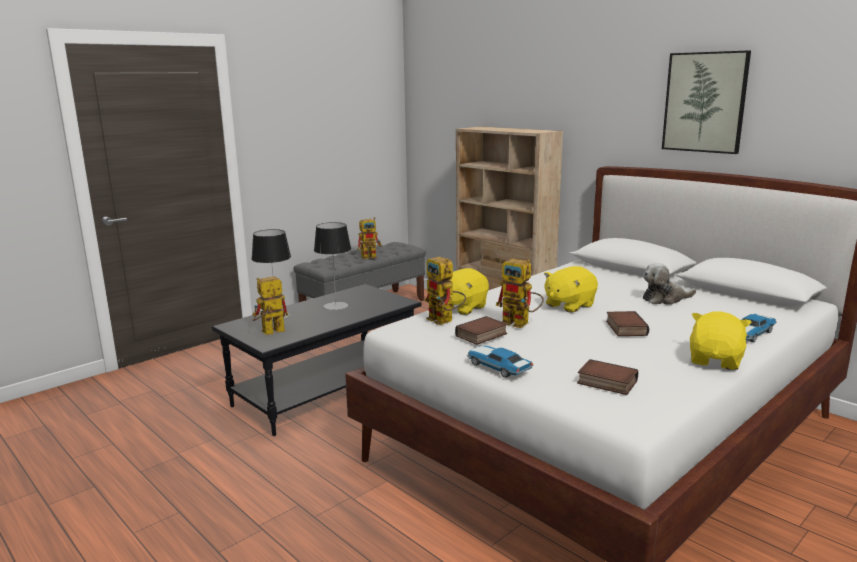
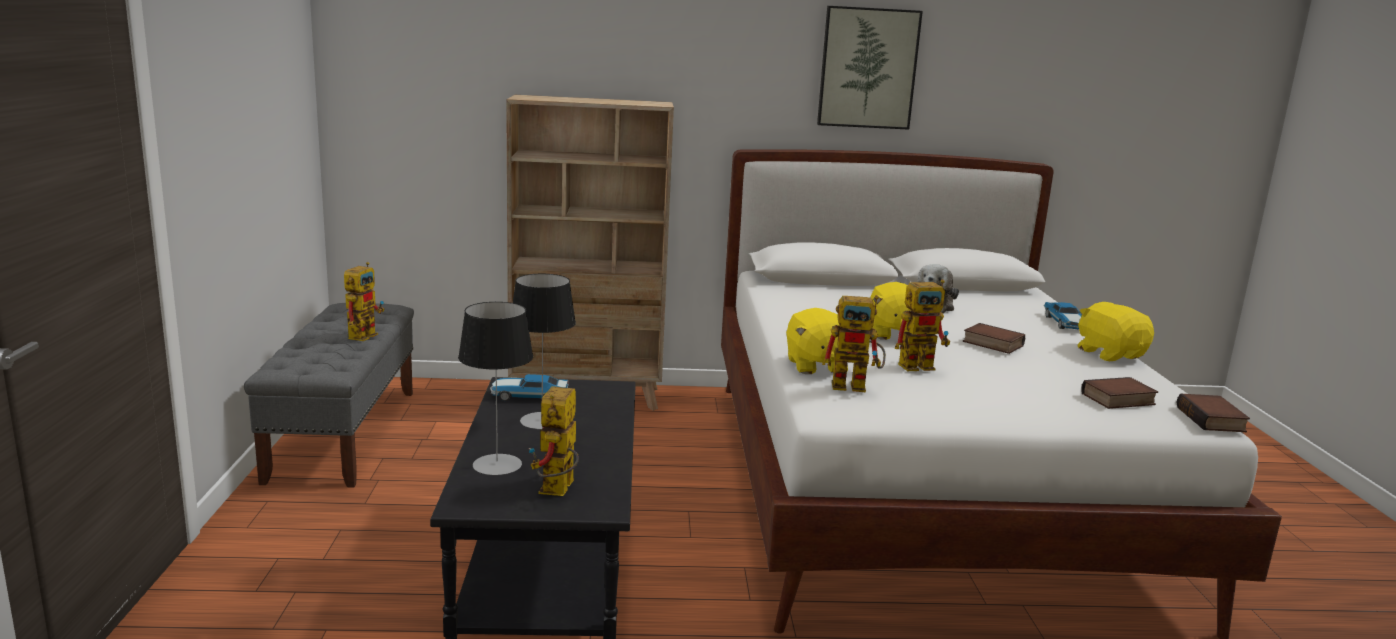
camera: 50 degrees left, 0 degrees up
book [455,316,507,345] -> book moved to [1176,394,1250,432]
toy car [467,346,533,378] -> toy car moved to [490,374,569,401]

